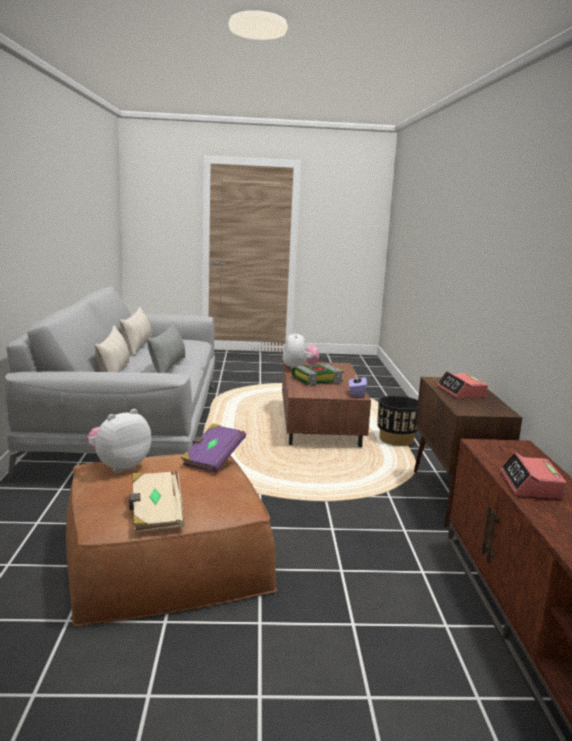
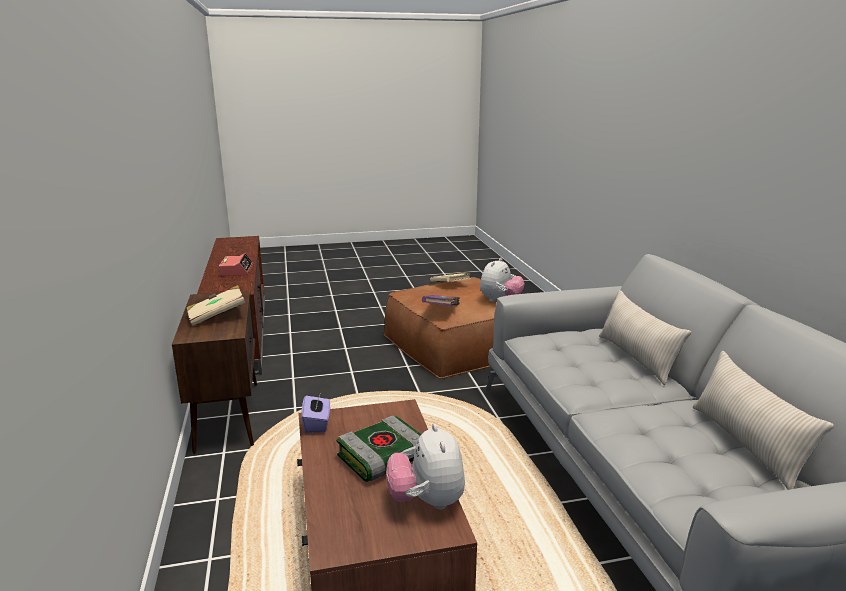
camera: 170 degrees right, 5 degrees up
grey pillow [147,322,185,373] -> none
black planter [377,395,418,446] -> none
alarm clock [437,371,488,398] -> beige book [186,285,246,326]

